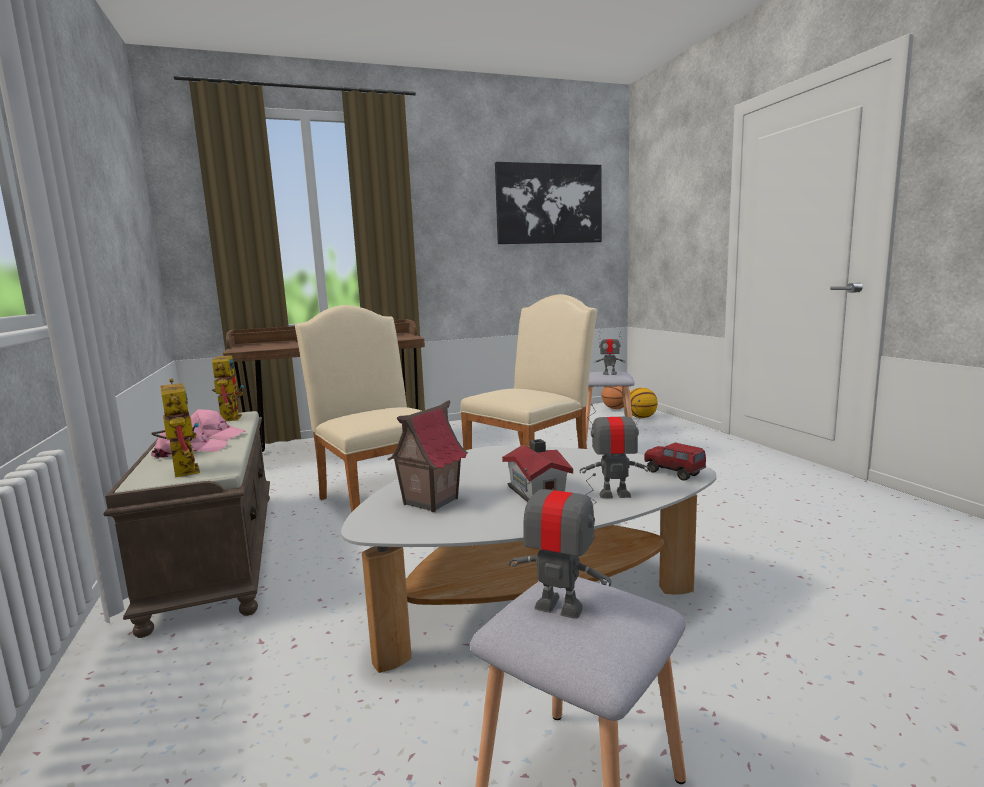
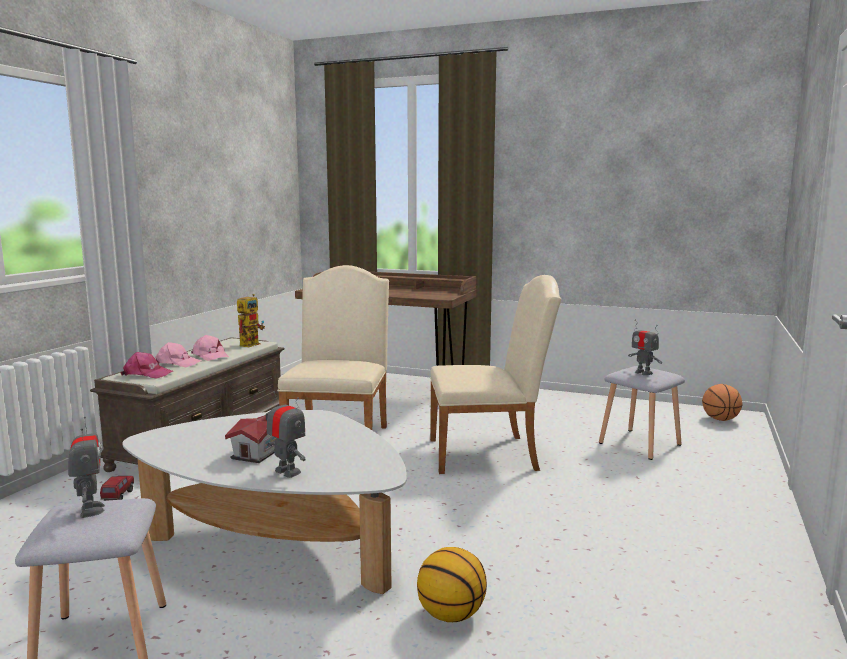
camera: 40 degrees right, 0 degrees up
toy robot [151,379,200,478] -> pink cap [121,352,173,379]
toy house [388,400,468,512] -> none
picture [495,162,602,244] -> none
basketball [630,388,658,418] -> basketball moved to [417,547,487,622]
toy truck [645,443,706,481] -> toy truck moved to [100,476,134,501]

